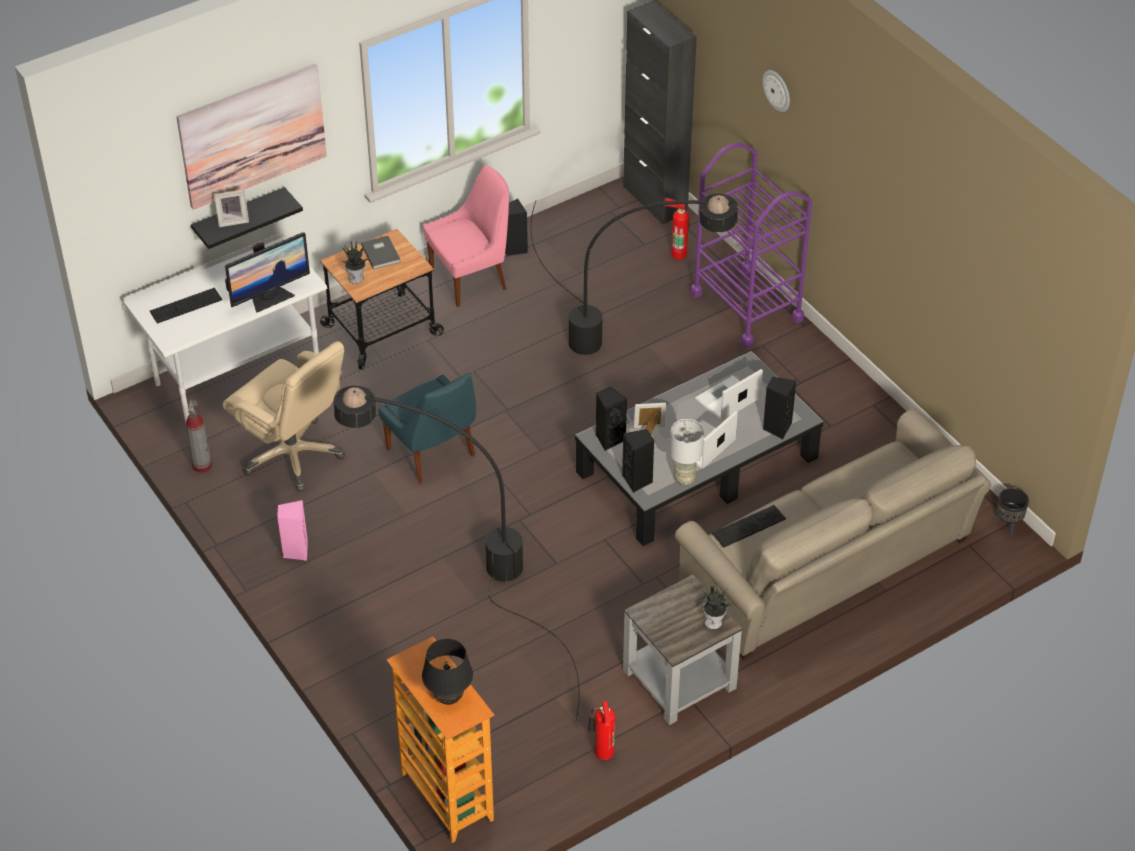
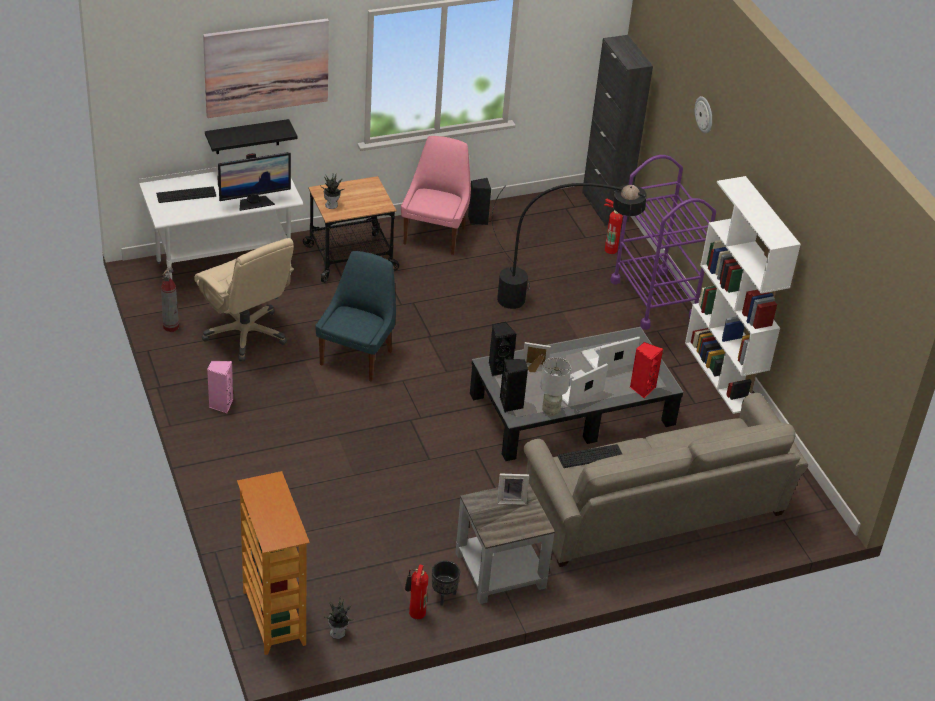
camera: 10 degrees right, 5 degrees down
picture frame [214,189,249,227] -> picture frame moved to [497,473,529,505]
black floor lamp [334,386,579,722] -> none
grey book [361,236,401,270] -> none
blue chair [378,373,476,484] -> blue chair turned 135 degrees counterclockwise [315,251,396,382]
black table lamp [422,639,473,705] -> none
pink chair [424,165,509,307] -> pink chair turned 60 degrees counterclockwise [401,136,471,255]
potted plant [702,583,736,629] -> potted plant moved to [325,598,355,639]
black speaker [763,377,796,439] -> red speaker [630,342,663,398]
black planter [995,488,1029,536] -> black planter moved to [432,561,460,606]
none -> white bookcase [685,176,801,414]

